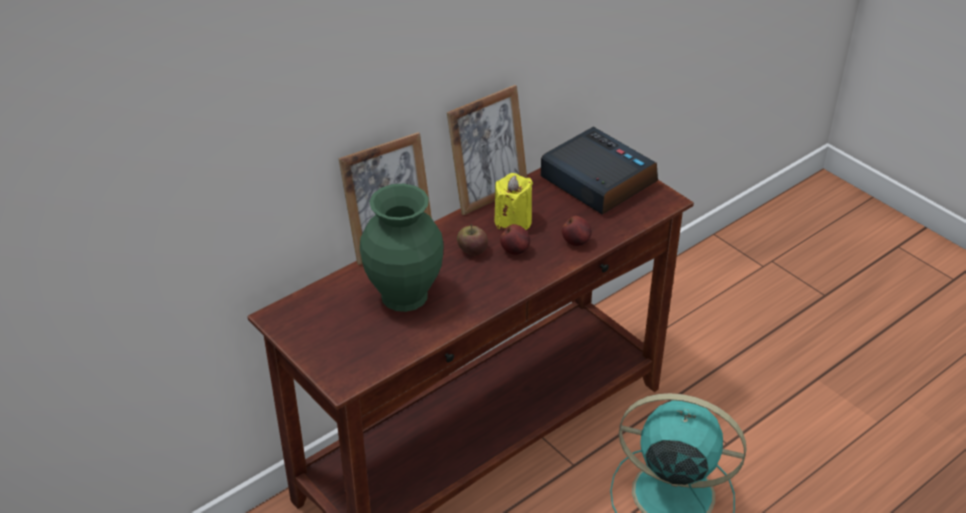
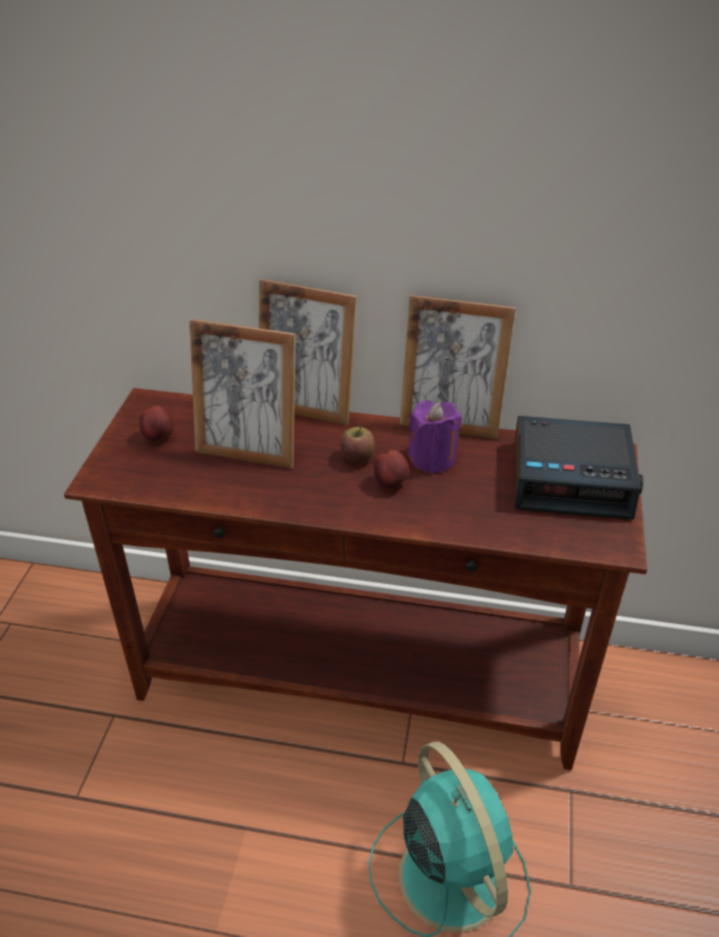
camera: 50 degrees right, 0 degrees up
green vase [360,183,444,312] -> picture frame [189,319,295,468]
yellow candle [494,173,533,231] -> purple candle [408,400,462,474]
alarm clock [541,127,658,215] -> alarm clock turned 90 degrees clockwise [515,416,643,520]
apple [561,216,592,246] -> apple moved to [139,406,174,442]

